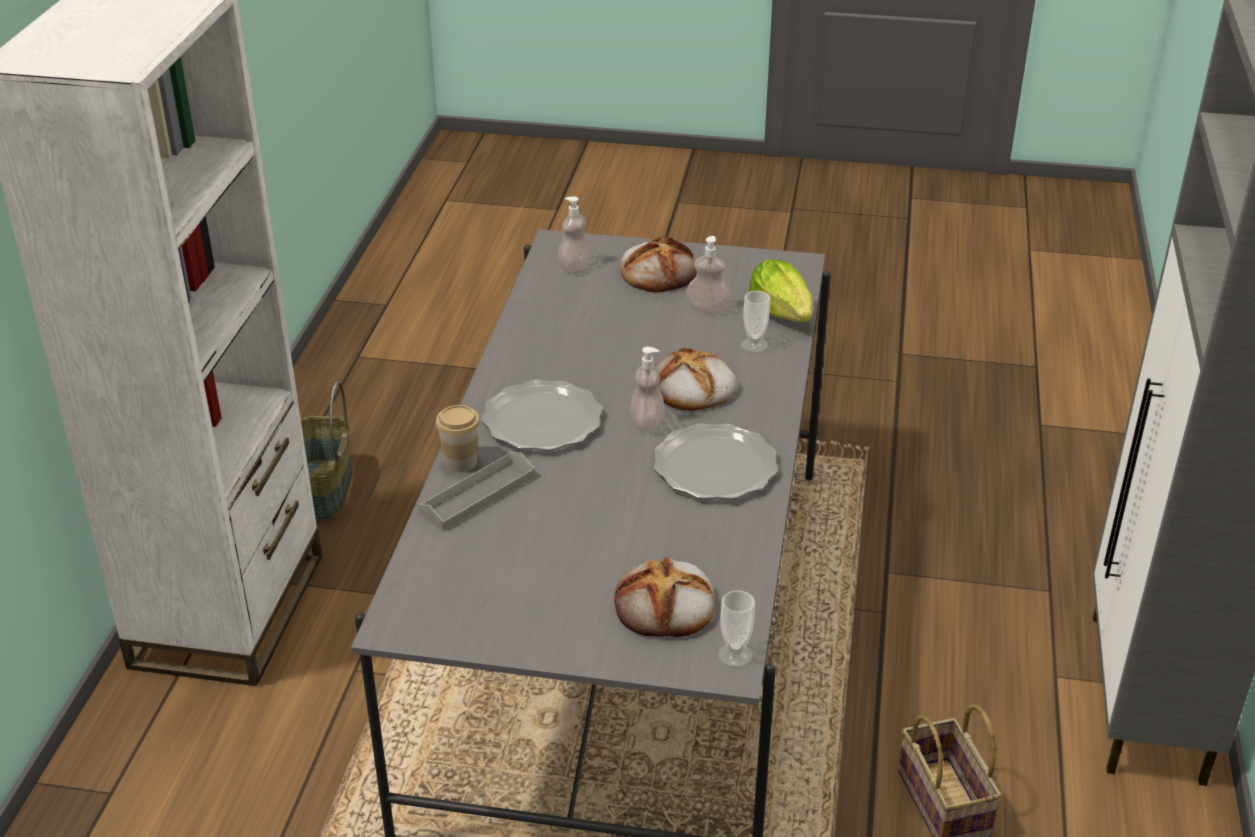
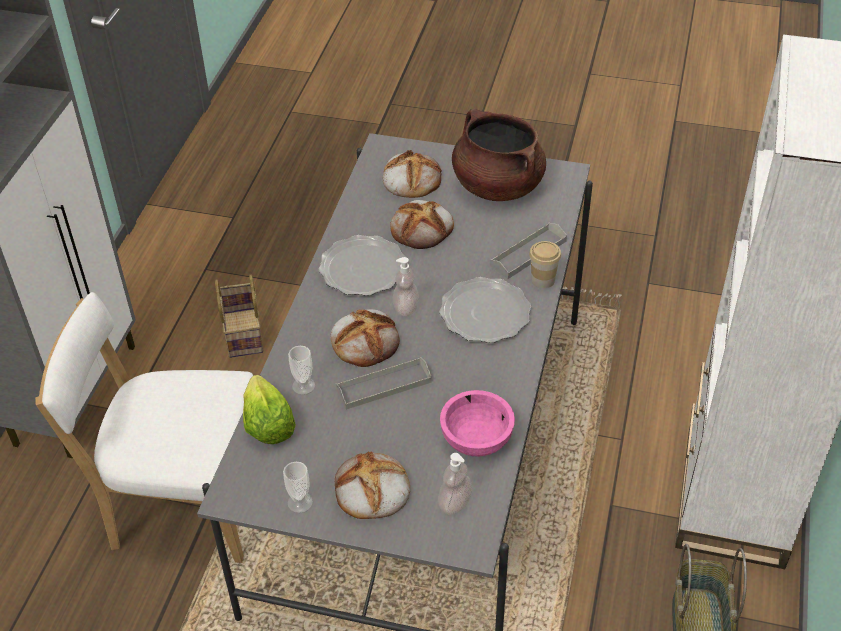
camera: 175 degrees left, 10 degrees up
soap dispenser [686,236,732,314] -> none
cup [718,590,755,667] -> cup moved to [283,462,313,513]
none -> white chair [35,292,253,563]
none -> grey tray [336,357,432,410]
none -> bread [390,200,454,249]
none -> pink bowl [440,390,515,457]
none -> brown cooking pot [452,109,546,201]

